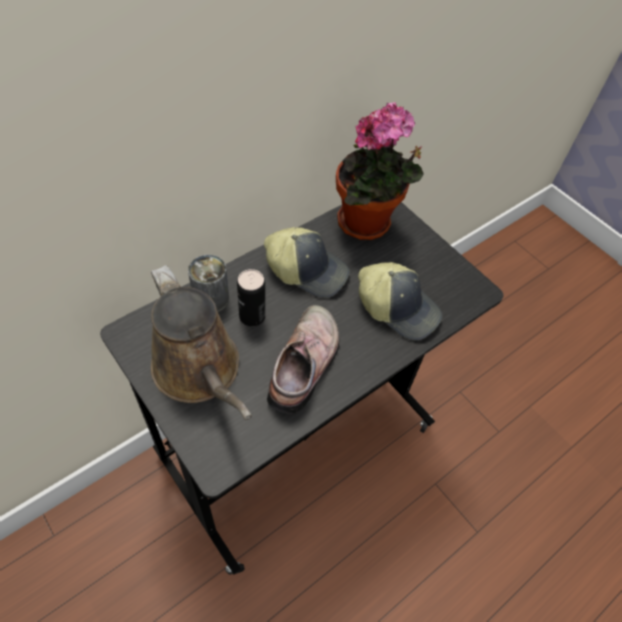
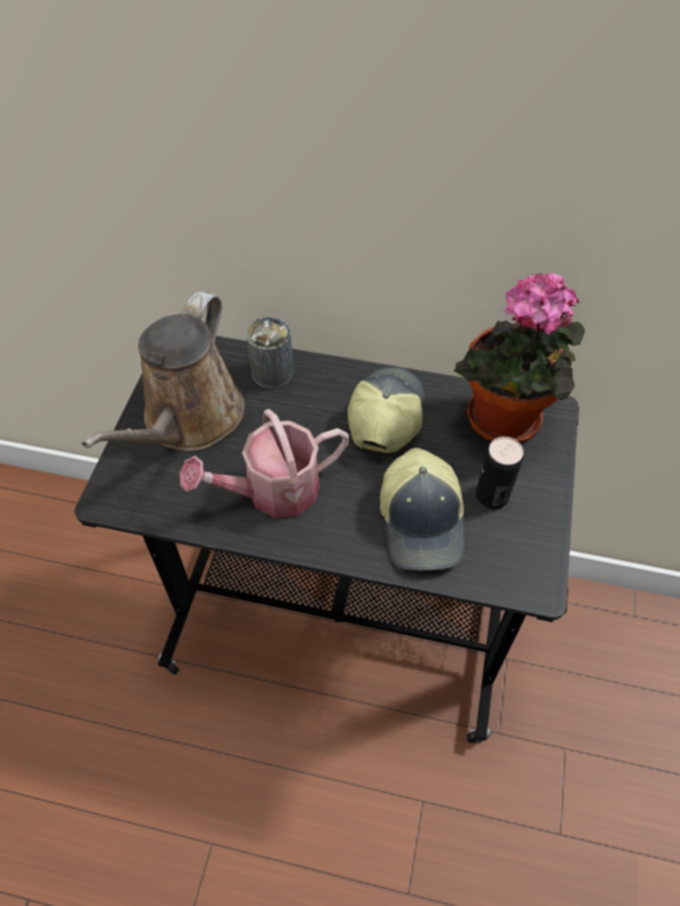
camera: 55 degrees right, 0 degrees up
can [237,269,265,326] -> can moved to [476,437,523,509]
cap [264,227,350,298] -> cap turned 150 degrees counterclockwise [348,367,425,454]
shoe [267,305,339,414] -> watering can [180,409,349,518]

